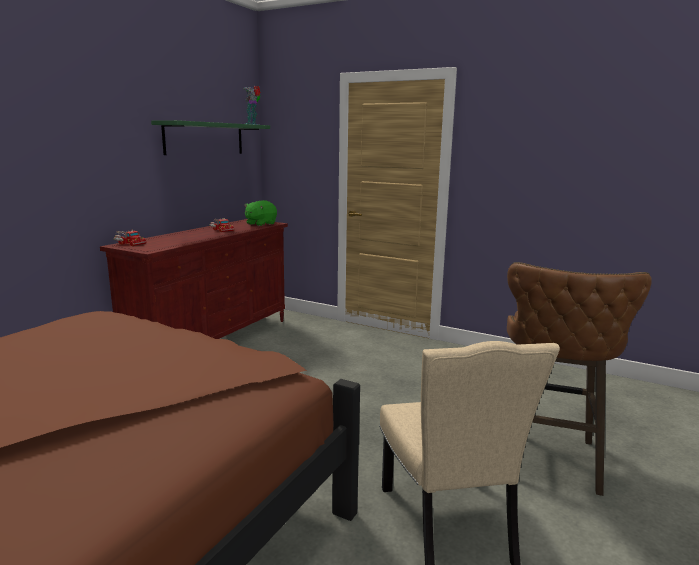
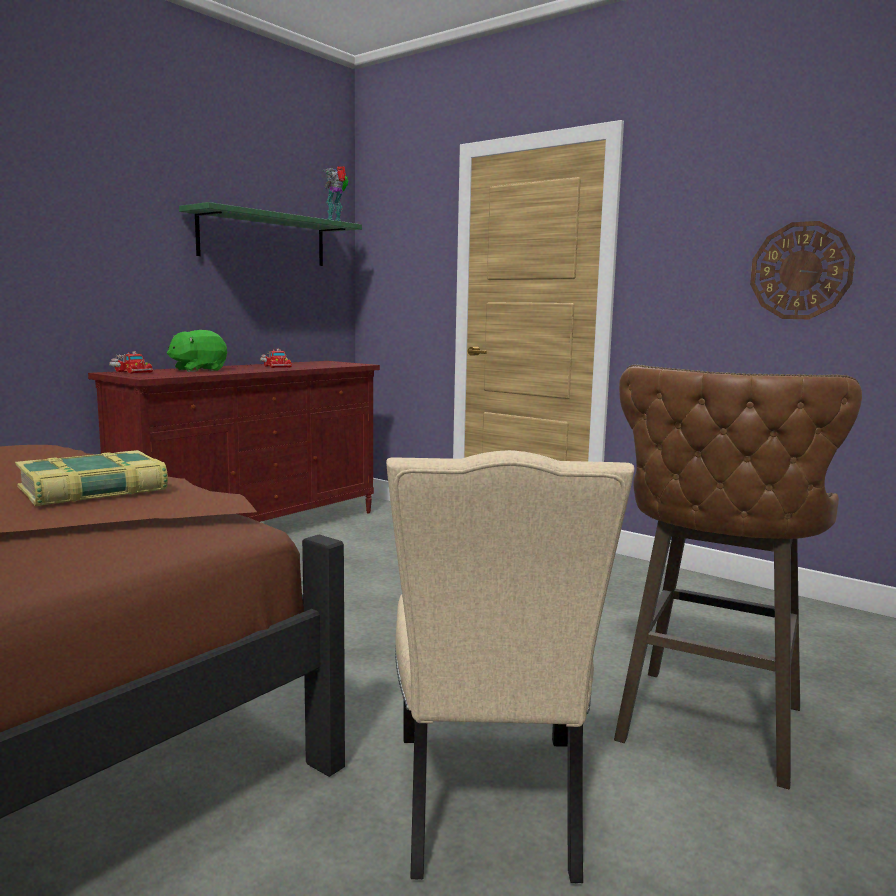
camera: 10 degrees right, 5 degrees down
green plush toy [244,200,277,226] -> green plush toy moved to [167,330,227,372]
none -> book [15,450,168,506]
none -> wall clock [750,221,855,319]

